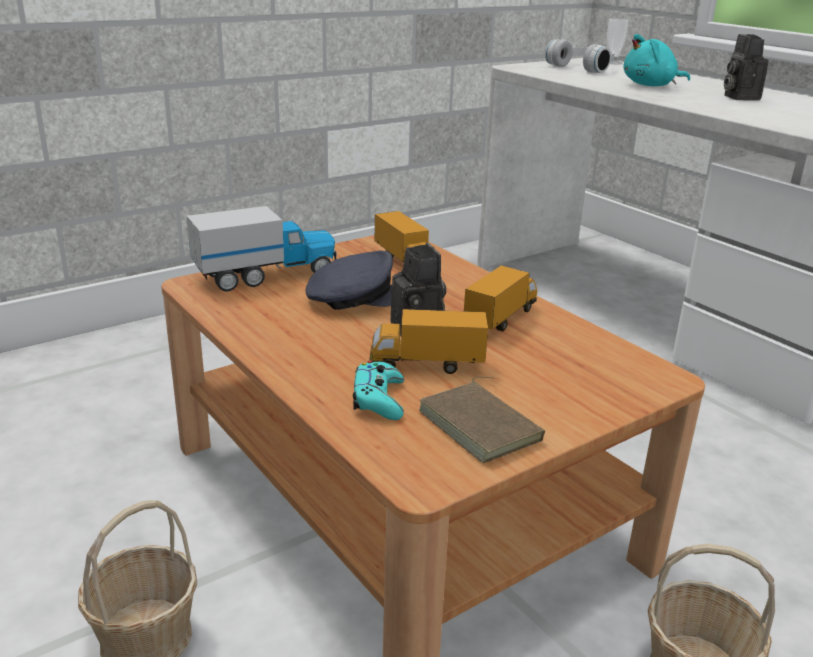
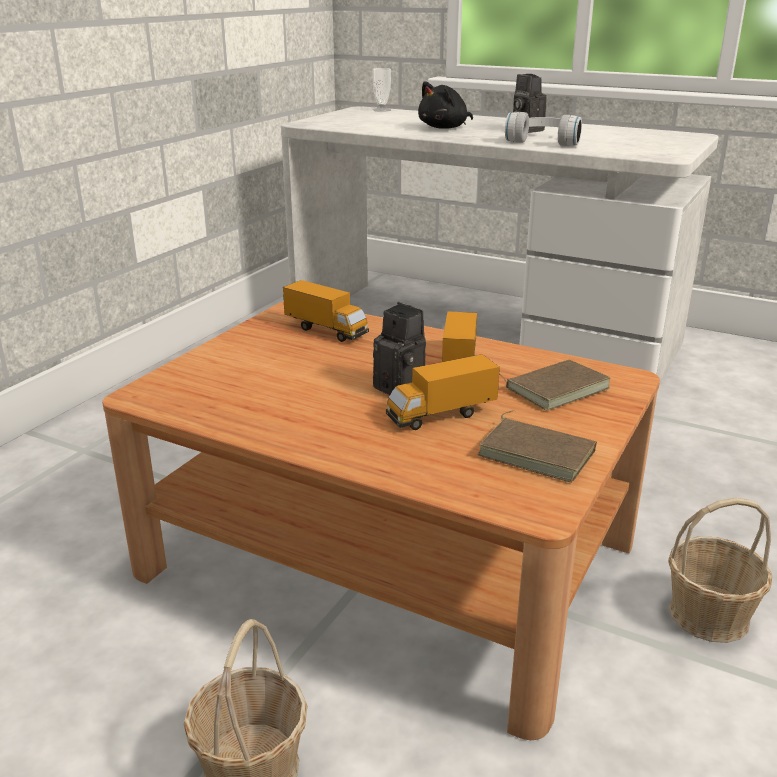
camera: 25 degrees left, 0 degrees up
toy truck [186,206,337,291] -> none
grey cap [306,251,393,310] -> none
turquoise game controller [353,361,404,420] -> none
white headphones [545,39,615,73] -> white headphones moved to [505,112,582,146]
turquoise plush toy [624,34,690,86] -> black plush toy [418,81,473,129]
none -> brown book [499,360,610,410]

